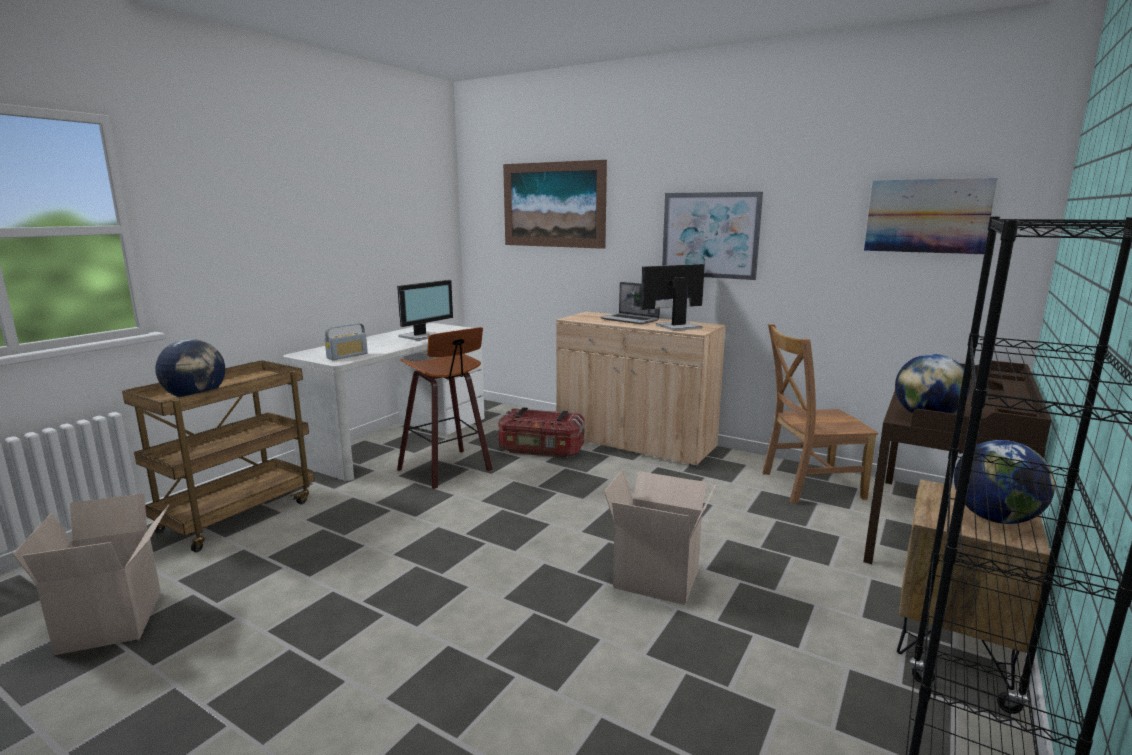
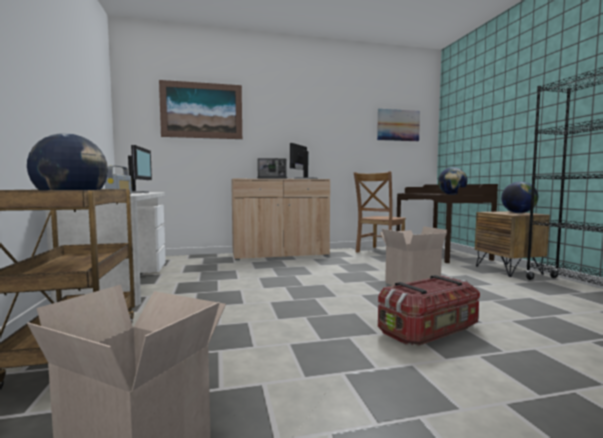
camera: 45 degrees left, 10 degrees down
stool [397,327,492,489] -> none
storage box [498,407,584,458] -> storage box moved to [378,275,480,346]
picture [662,192,763,280] -> none

